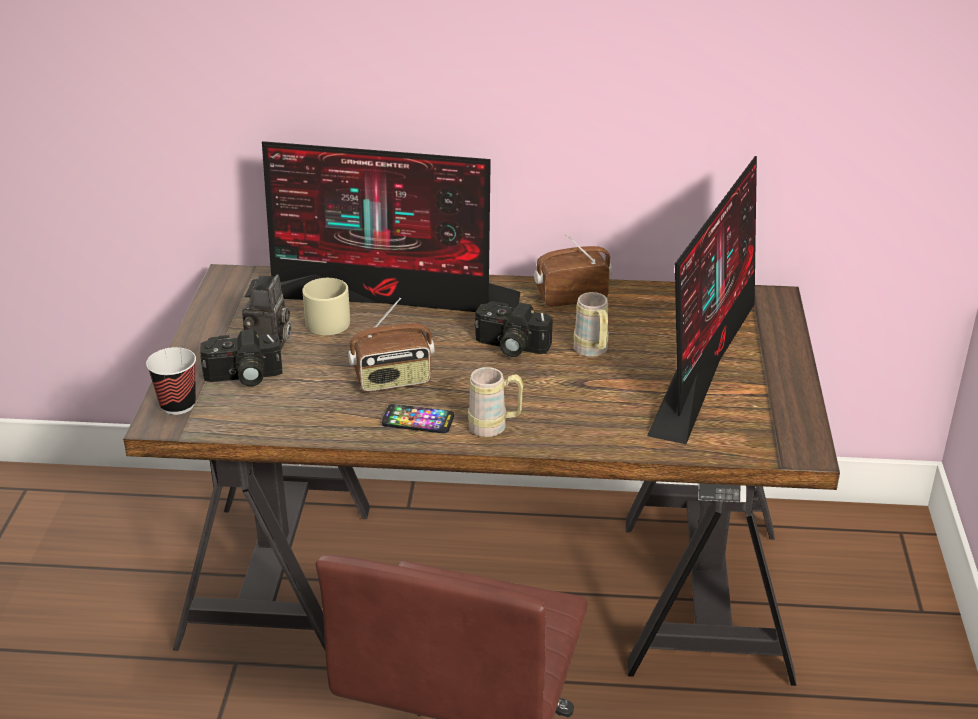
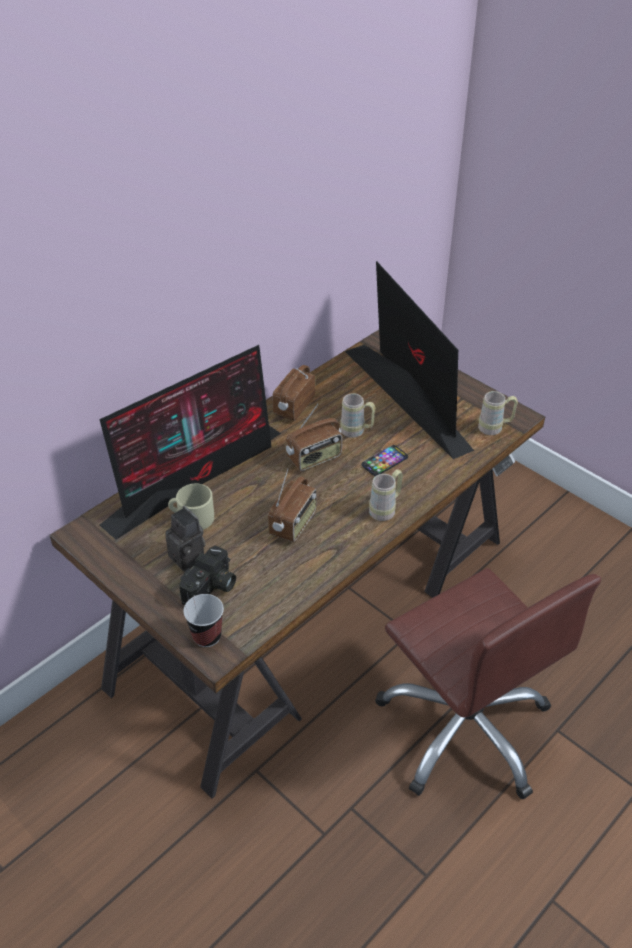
camera: 50 degrees left, 10 degrees up
phone [382,404,454,433] -> phone moved to [362,445,408,476]
camera [475,302,553,357] -> radio [286,404,342,471]
none -> beige mug [478,391,518,435]

